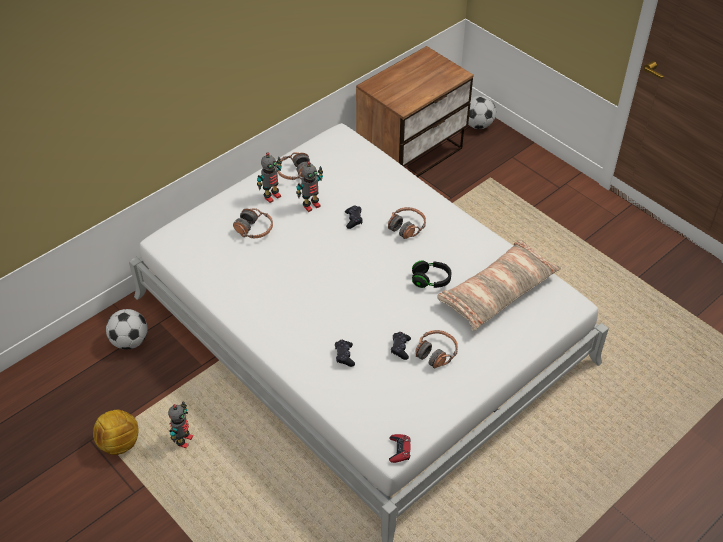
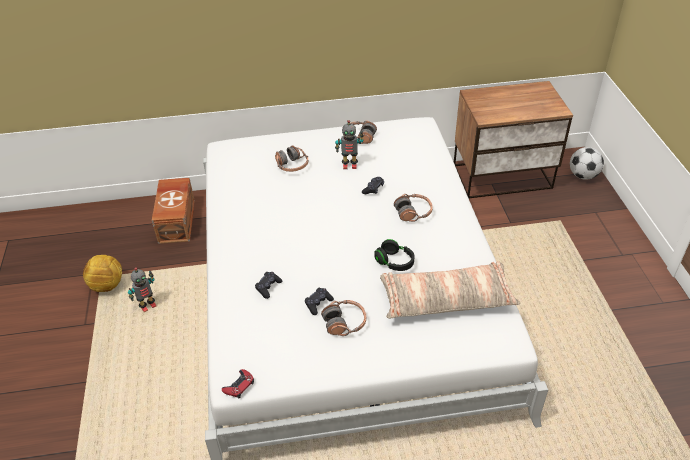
camera: 35 degrees right, 5 degrees down
football [106,309,148,350] -> brown storage box [152,178,195,244]
toy robot [257,152,282,203] -> none

